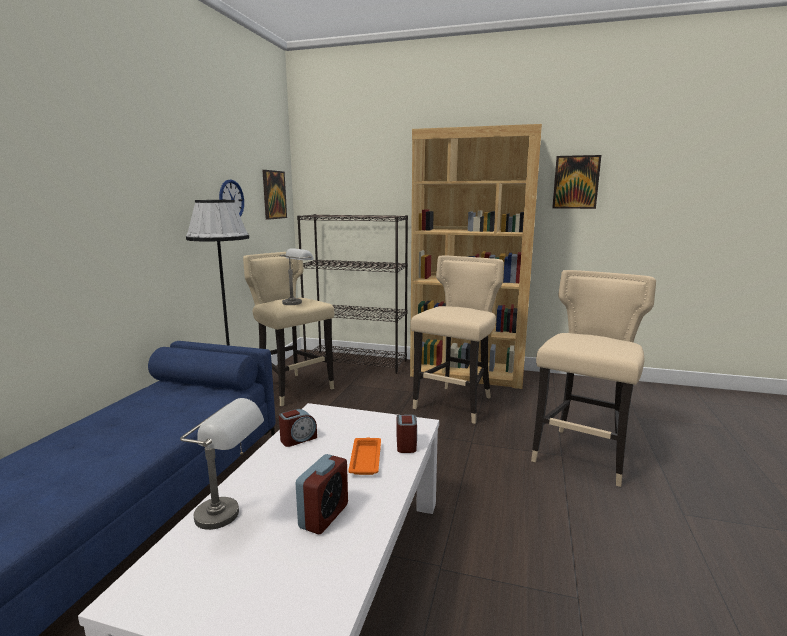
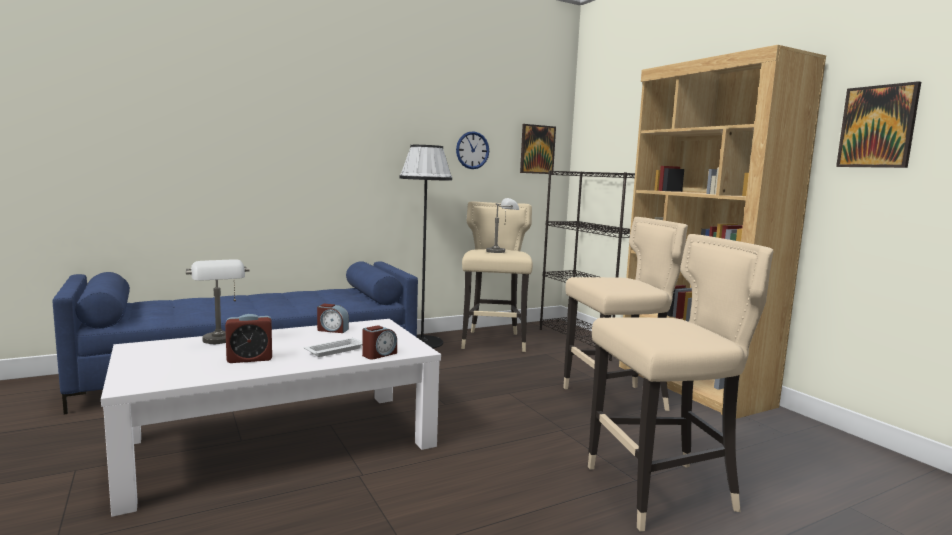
camera: 45 degrees right, 5 degrees down
orange tray [348,438,381,475] -> white tray [304,338,362,357]

